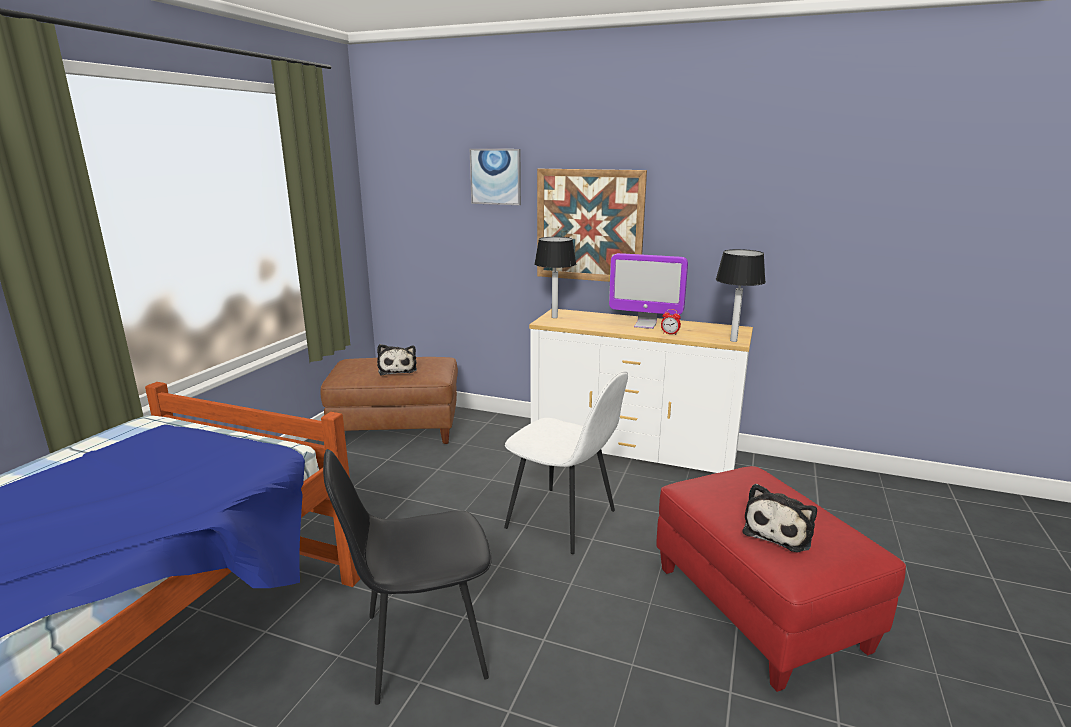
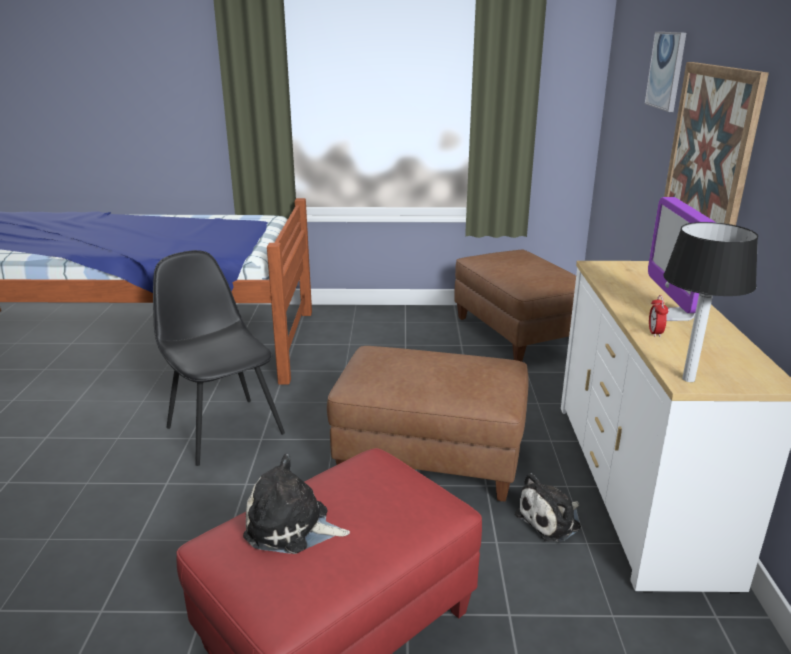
camera: 70 degrees right, 5 degrees up
plush toy [377,344,417,375] -> plush toy moved to [515,473,581,542]
white chair [504,371,628,554] -> brown ottoman [327,346,529,502]
table lamp [534,237,576,318] -> none

